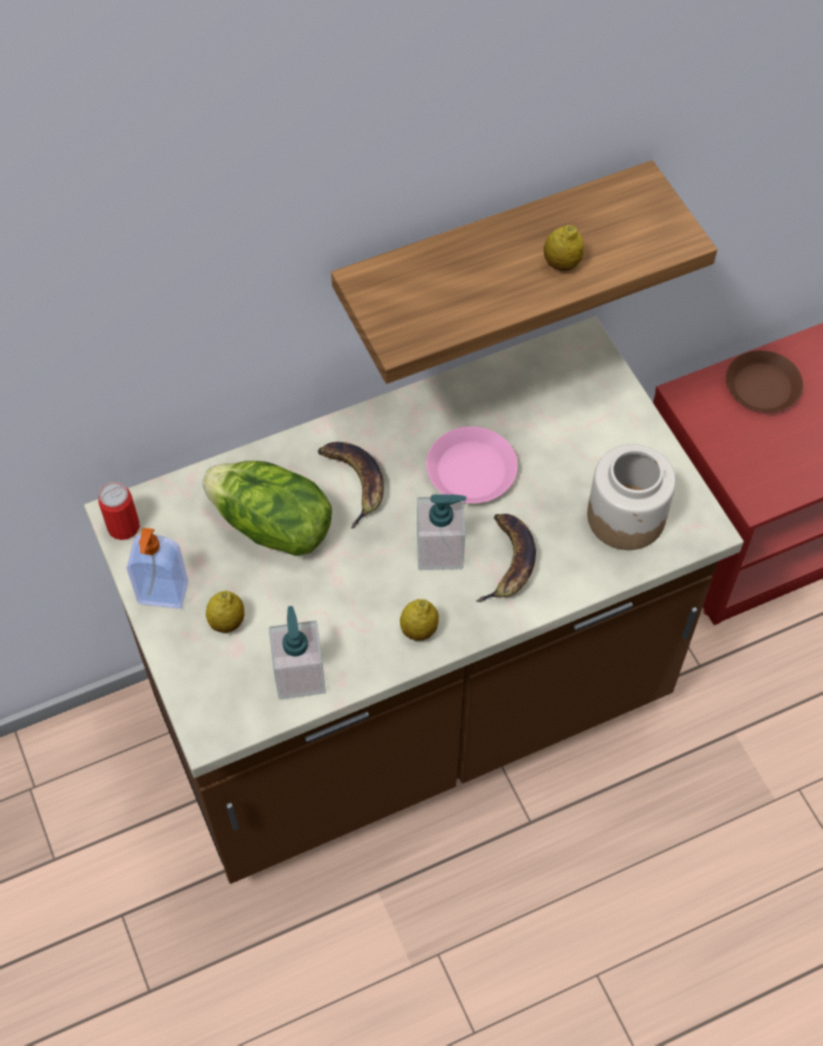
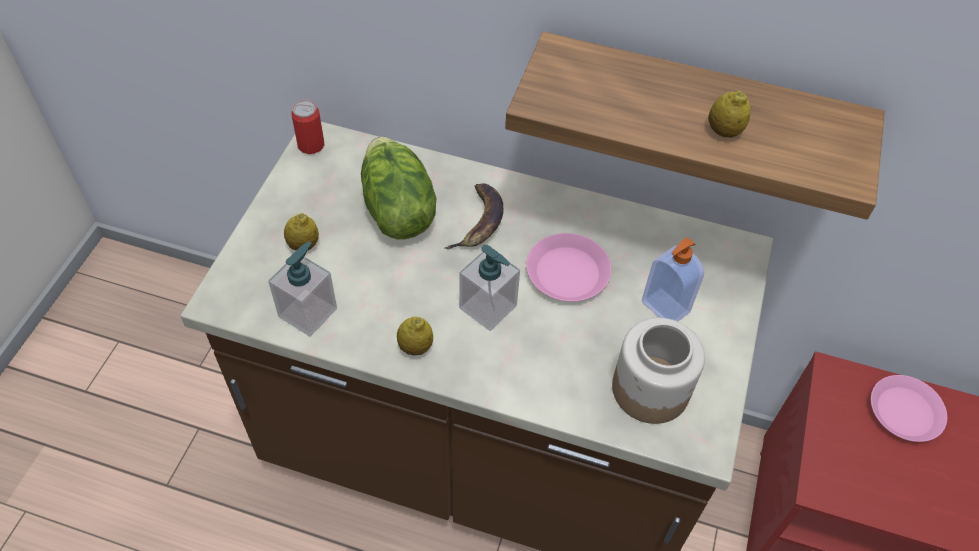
camera: 40 degrees right, 5 degrees down
soap dispenser [126,528,188,609] -> soap dispenser moved to [642,237,704,321]
banana [476,514,536,602] -> none
brown plate [726,350,803,413] -> pink plate [871,375,947,442]

